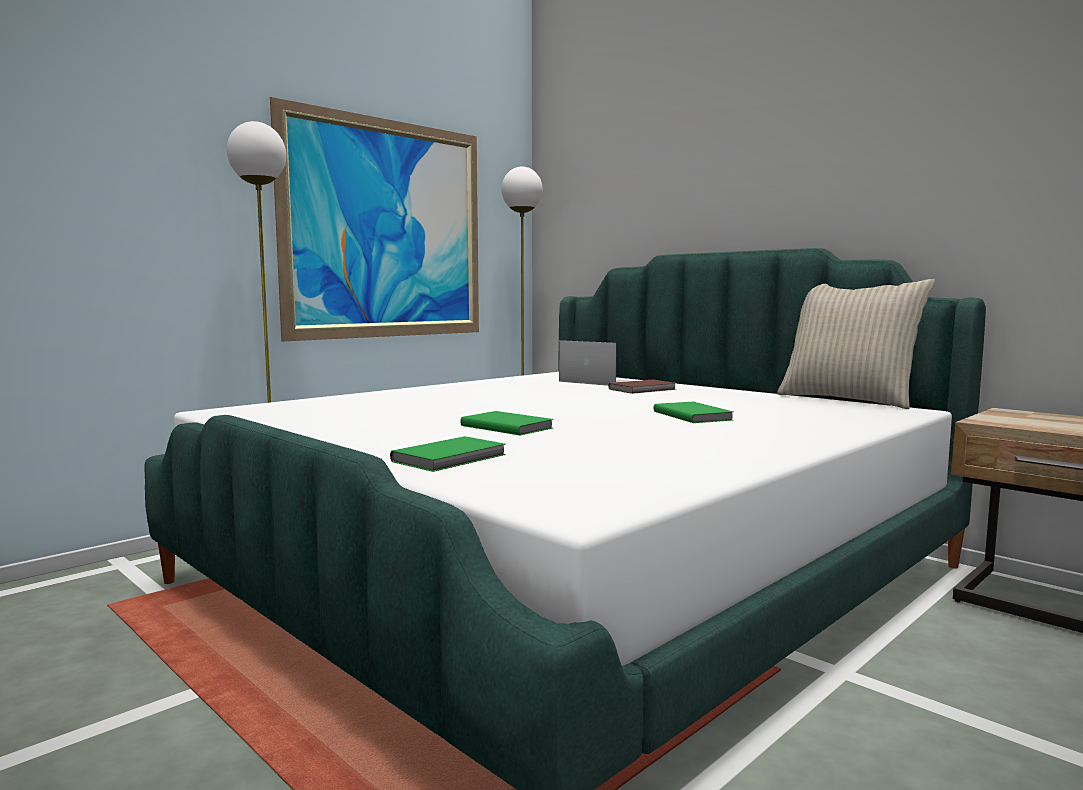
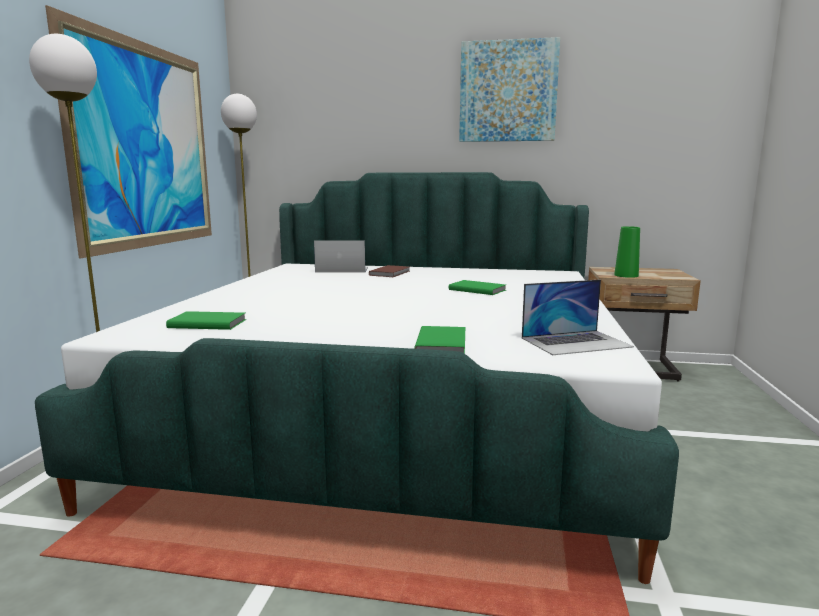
camera: 35 degrees left, 5 degrees up
green book [460,411,553,436] -> green book moved to [166,311,246,330]
beige pillow [777,279,935,409] -> none
none -> picture [459,37,560,142]
none -> laptop [522,279,634,355]
none -> green vase [614,226,640,278]

